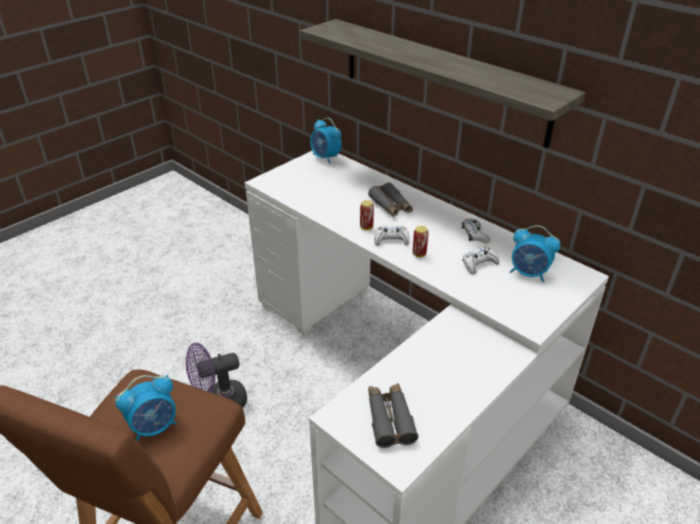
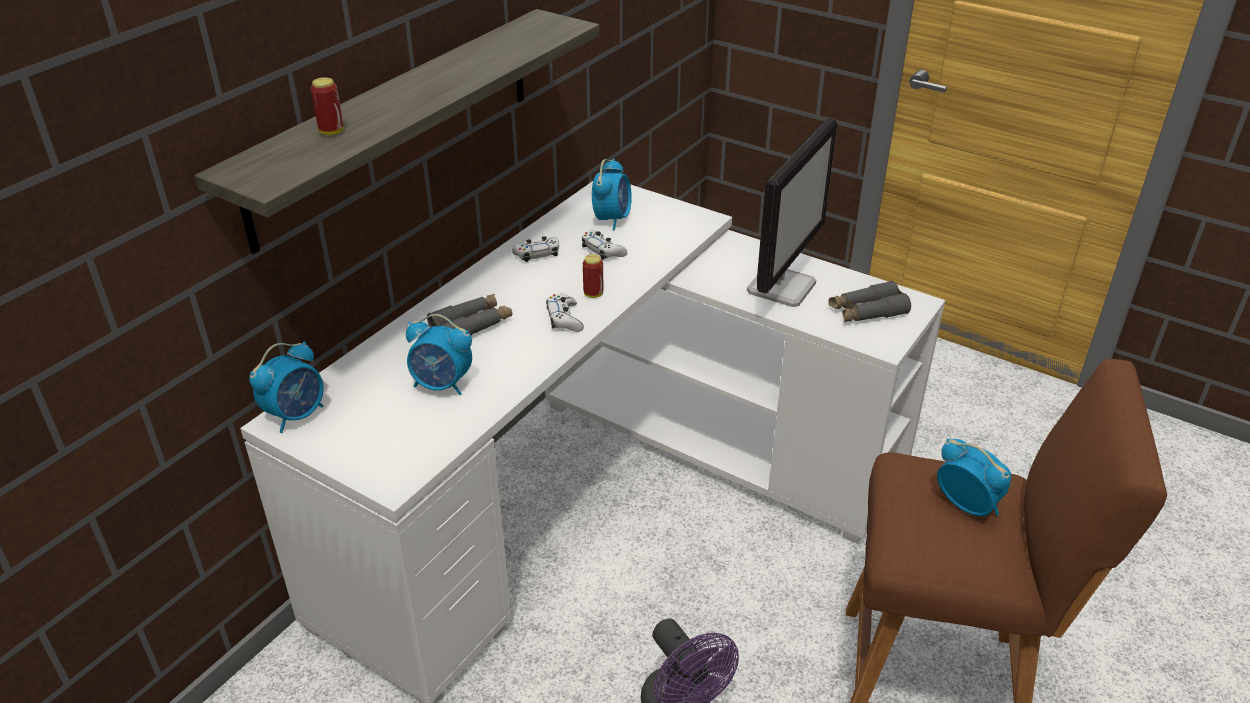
camera: 100 degrees left, 0 degrees up
can [360,200,374,230] -> can moved to [311,77,344,135]
none -> alarm clock [406,314,472,395]
none -> monitor [747,118,838,307]

